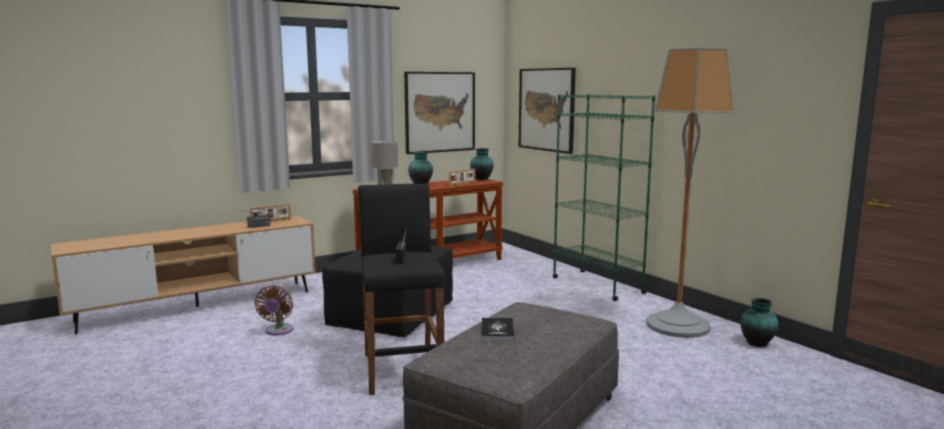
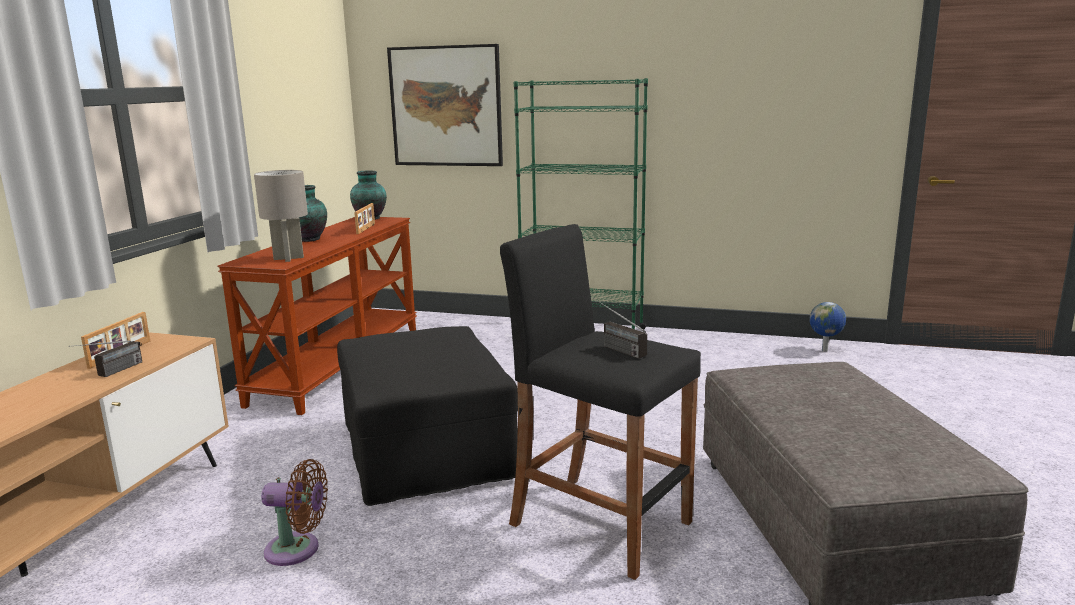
camera: 40 degrees left, 5 degrees up
brown fan [255,286,294,335] -> brown fan turned 45 degrees counterclockwise [261,459,328,566]
picture [404,72,475,154] -> none
book [481,318,515,340] -> none
floor lamp [646,48,734,338] -> none
vase [741,298,778,347] -> globe [809,302,846,352]

